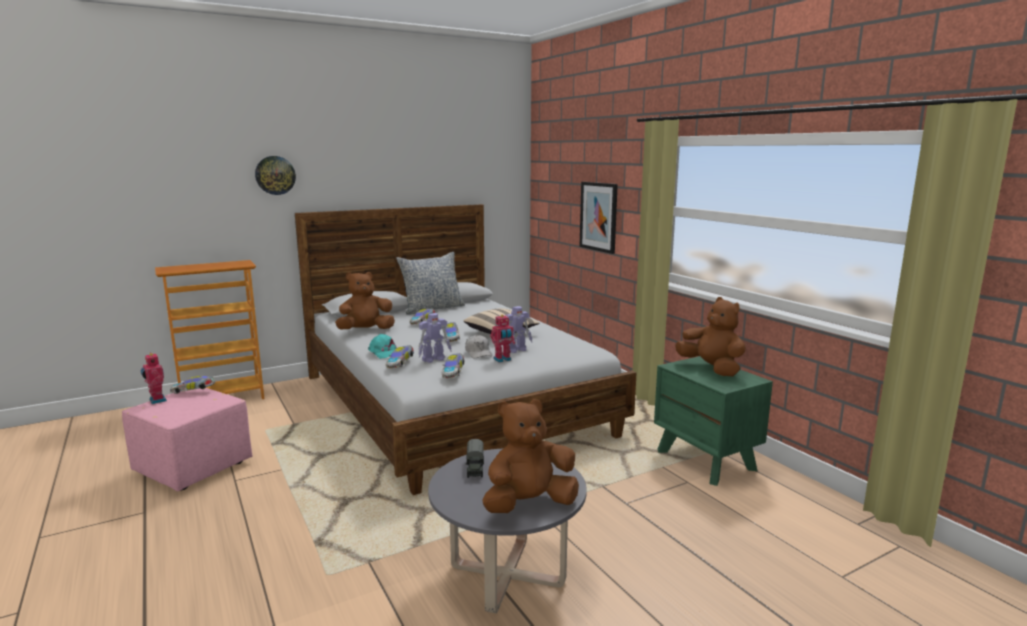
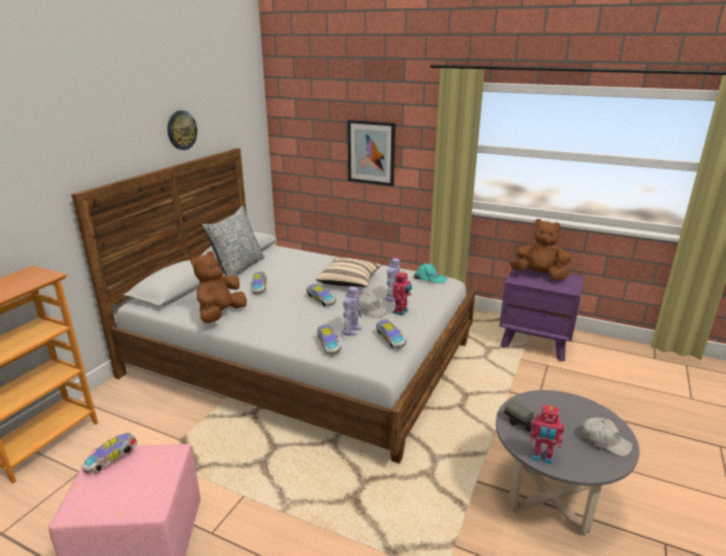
camera: 35 degrees left, 10 degrees up
toy robot [141,352,167,404] -> toy robot moved to [530,405,565,464]
wall clock [255,156,296,195] -> wall clock moved to [167,110,197,150]
turquoise cap [368,334,397,359] -> turquoise cap moved to [414,263,447,284]
brown plush toy [482,399,579,513] -> white cap [582,417,633,457]
green nightstand [654,356,773,486] -> purple nightstand [499,268,585,361]

